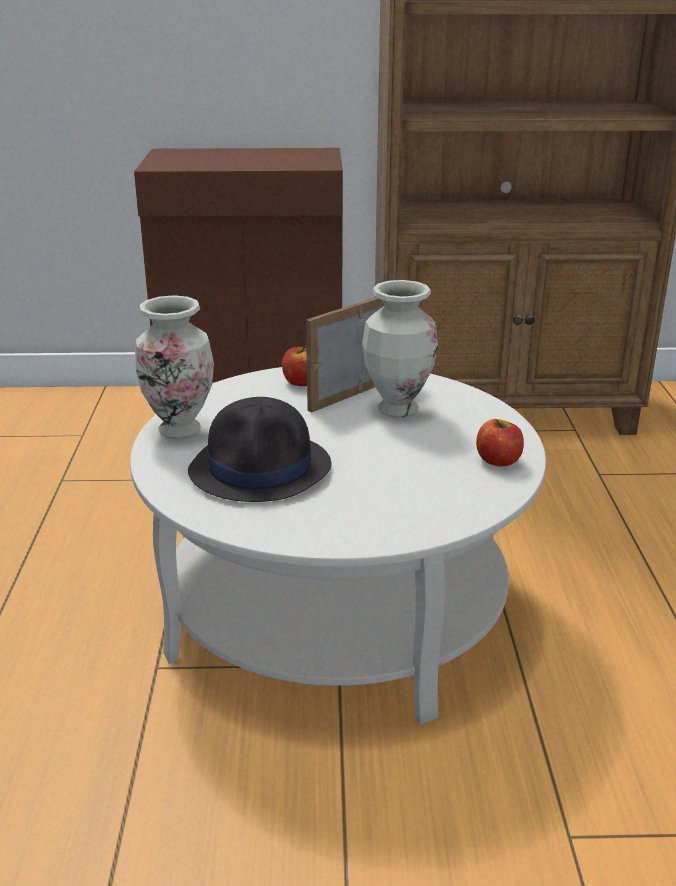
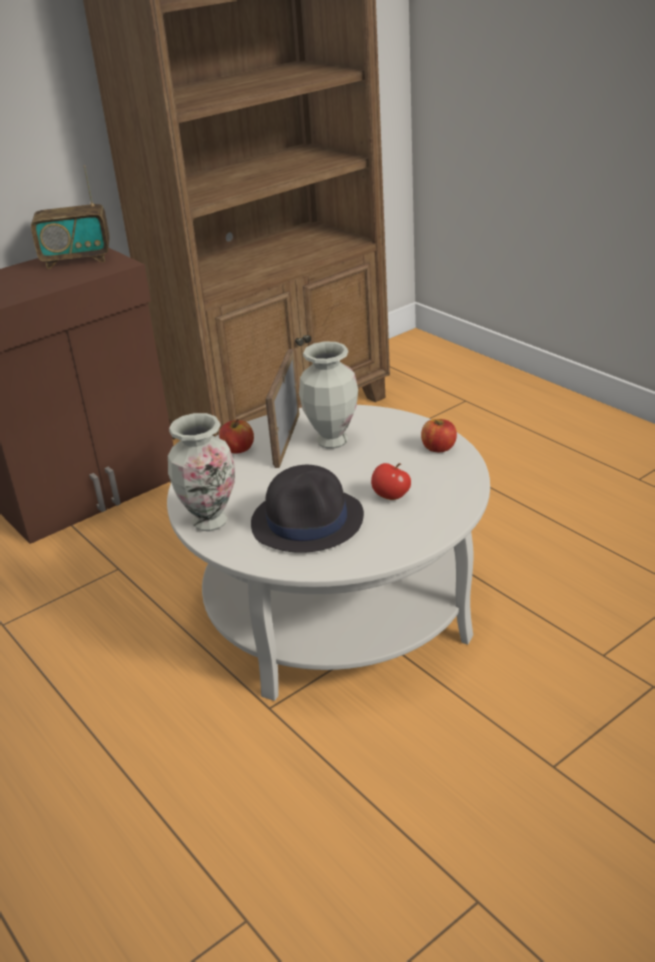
camera: 35 degrees left, 5 degrees up
none -> radio [31,165,110,269]
none -> apple [371,463,411,500]

